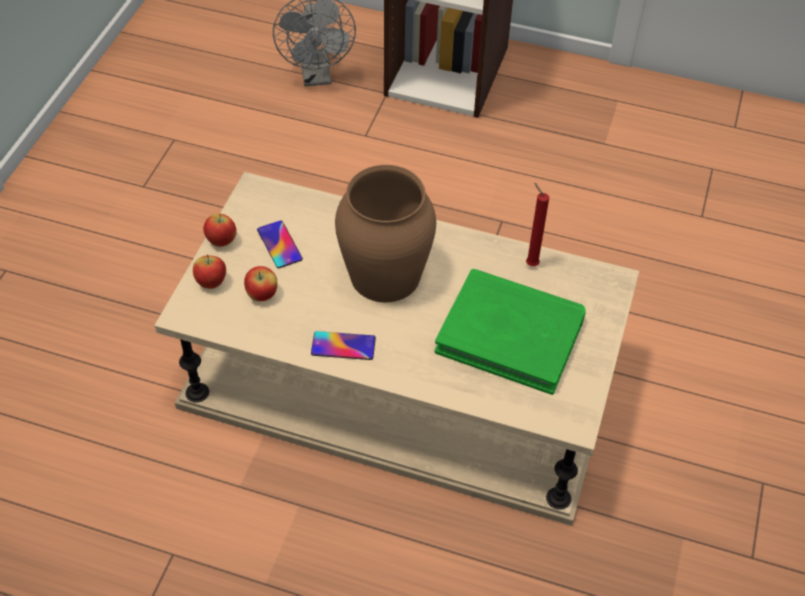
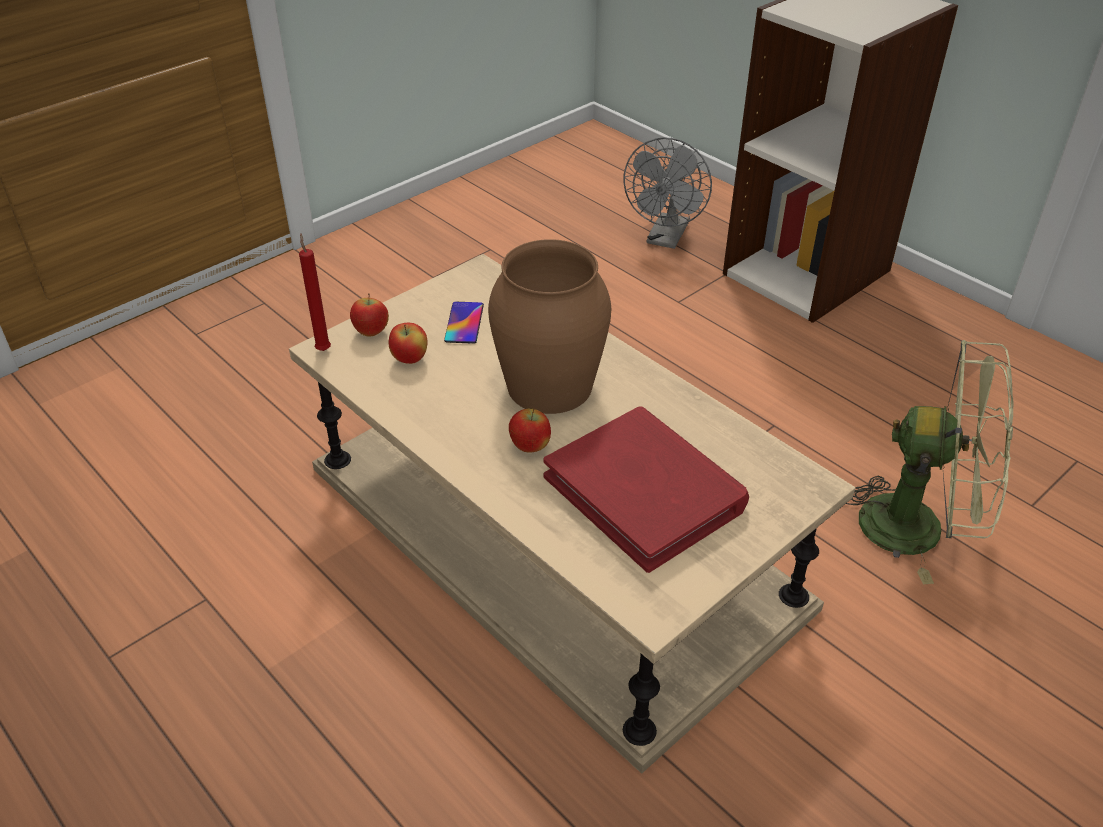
camera: 30 degrees right, 10 degrees down
apple [203,213,237,247] -> apple moved to [509,408,551,452]
phone [311,331,376,360] -> none
green book [435,269,586,395] -> red book [544,406,749,573]
red candle [526,183,549,266] -> red candle moved to [299,234,331,351]
none -> green fan [846,340,1014,584]

